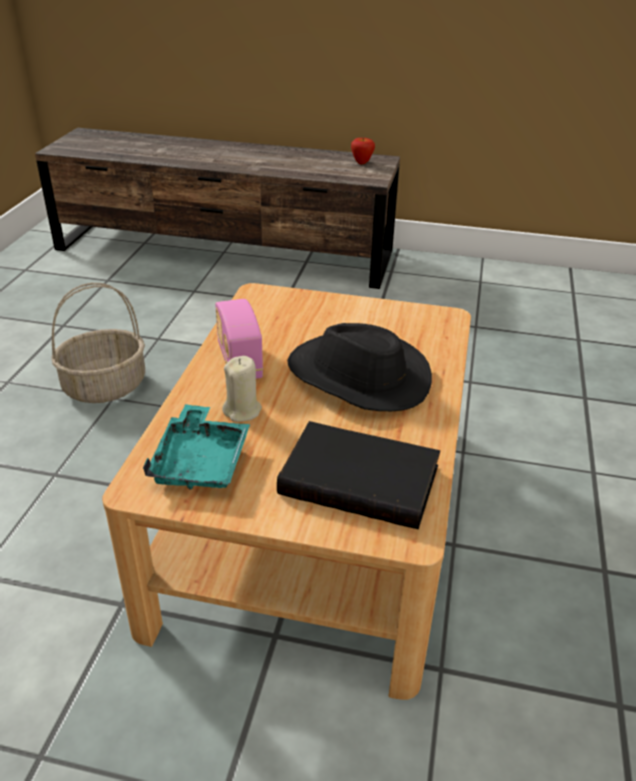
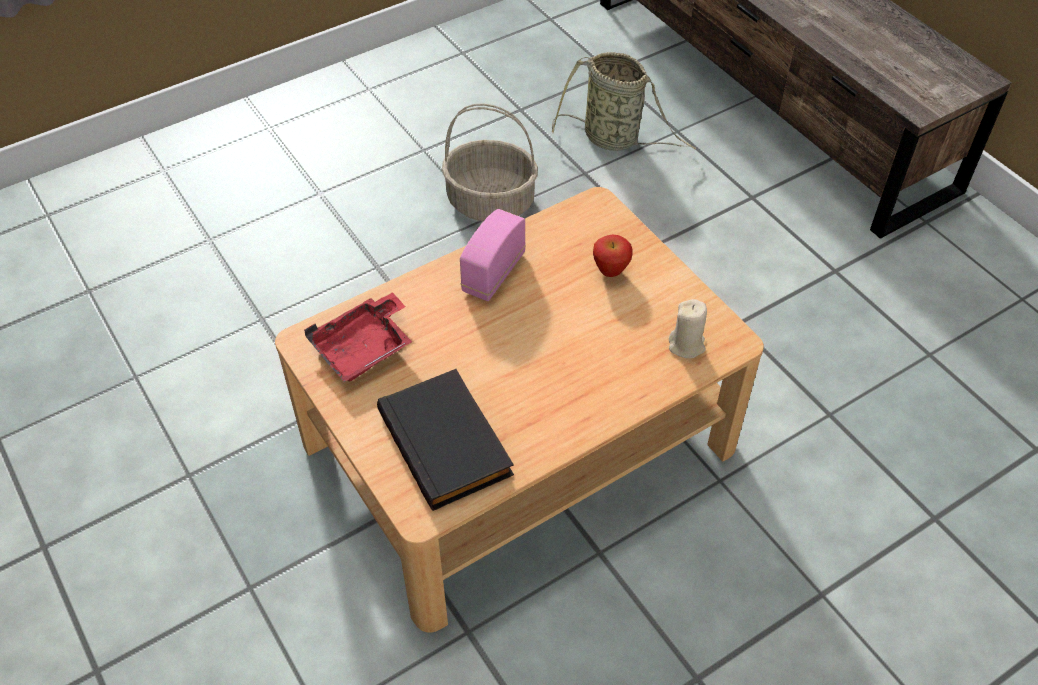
camera: 45 degrees right, 15 degrees up
turquoise tray [143,404,250,489] -> red tray [304,292,412,382]
beige candle [222,356,262,422] -> beige candle moved to [669,299,707,358]
black hat [287,323,432,411] -> none
apple [351,138,375,164] -> apple moved to [593,234,633,277]
none -> basket [551,52,696,151]

